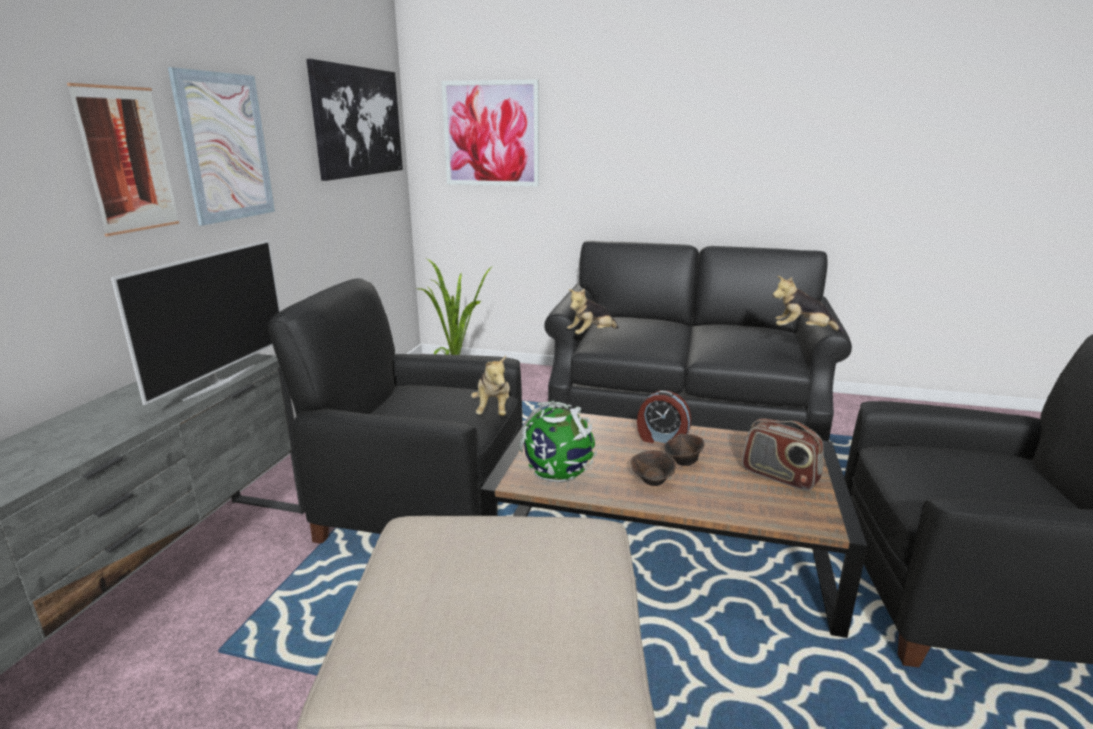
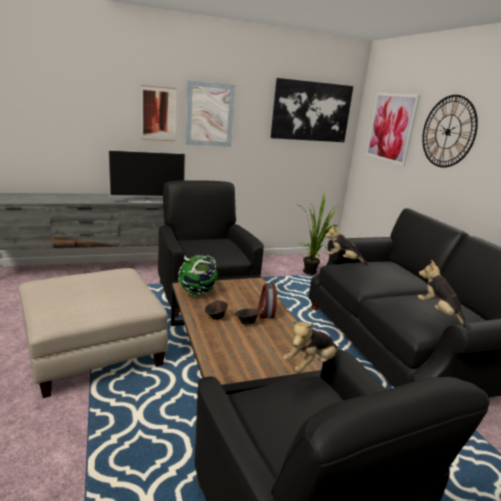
camera: 55 degrees right, 0 degrees up
plush toy [471,355,510,416] -> plush toy moved to [283,320,338,372]
radio [742,418,824,491] -> none
none -> wall clock [422,95,478,168]

